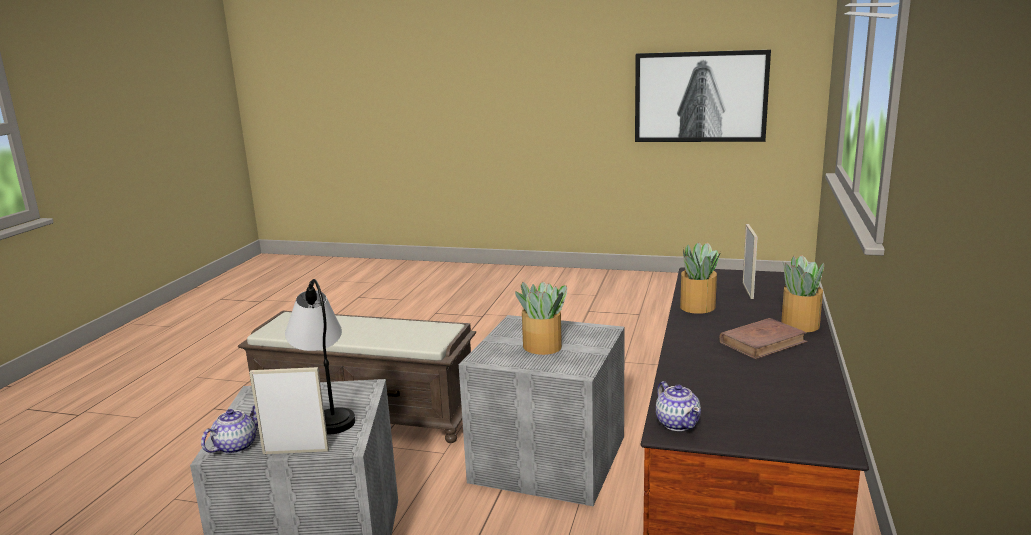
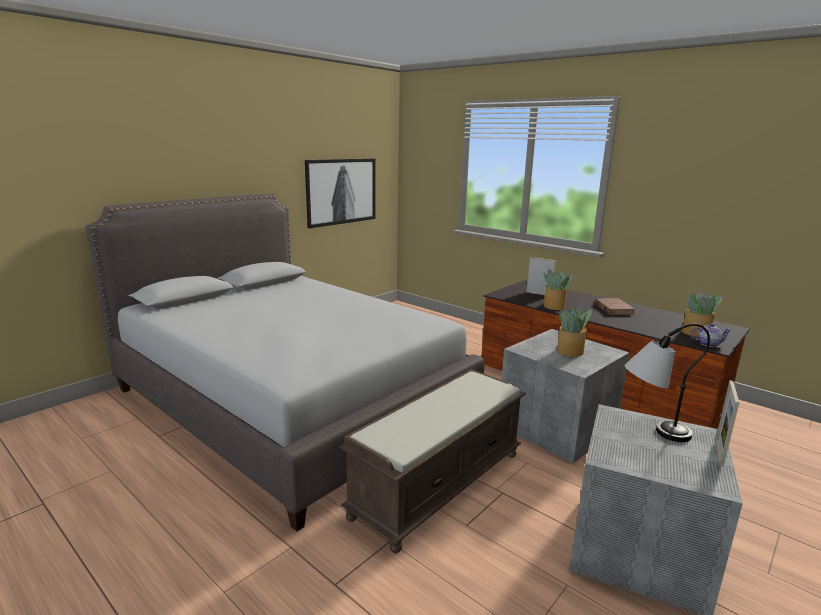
camera: 65 degrees left, 0 degrees up
teapot [201,405,258,454] -> none
potted plant [781,255,824,332] -> potted plant moved to [682,292,724,337]
none -> grey bed [86,194,484,531]

